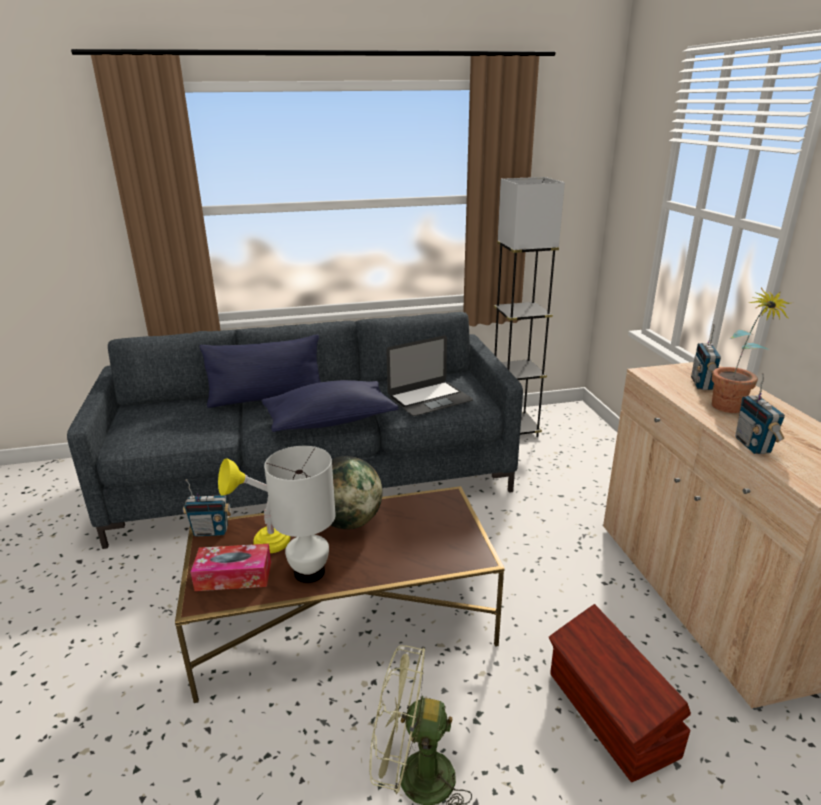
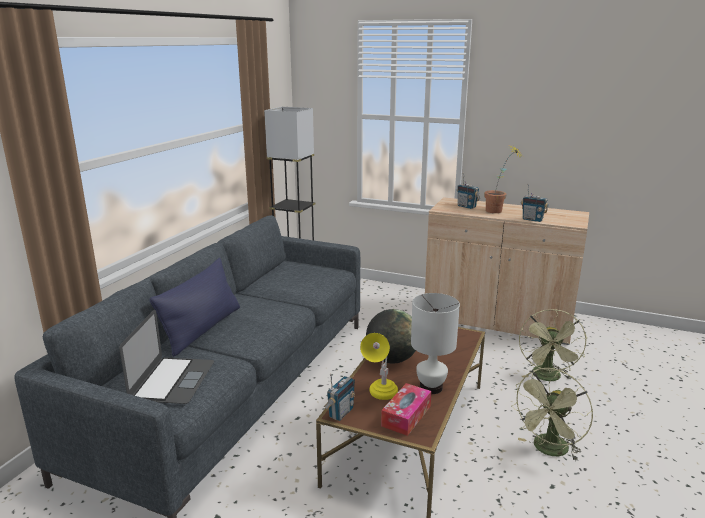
camera: 55 degrees left, 5 degrees down
blue pillow [262,380,398,432] -> none
laptop [386,336,473,416] -> laptop moved to [119,310,214,404]
brown storage box [549,604,691,782] -> green fan [519,309,587,381]

